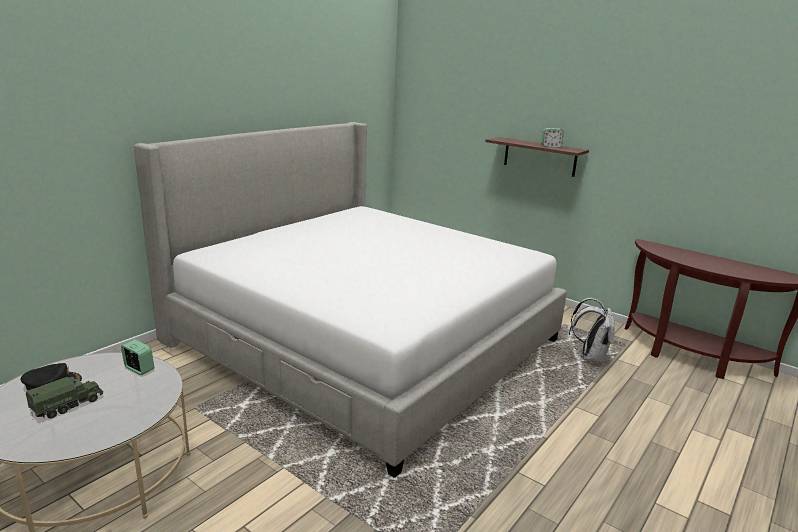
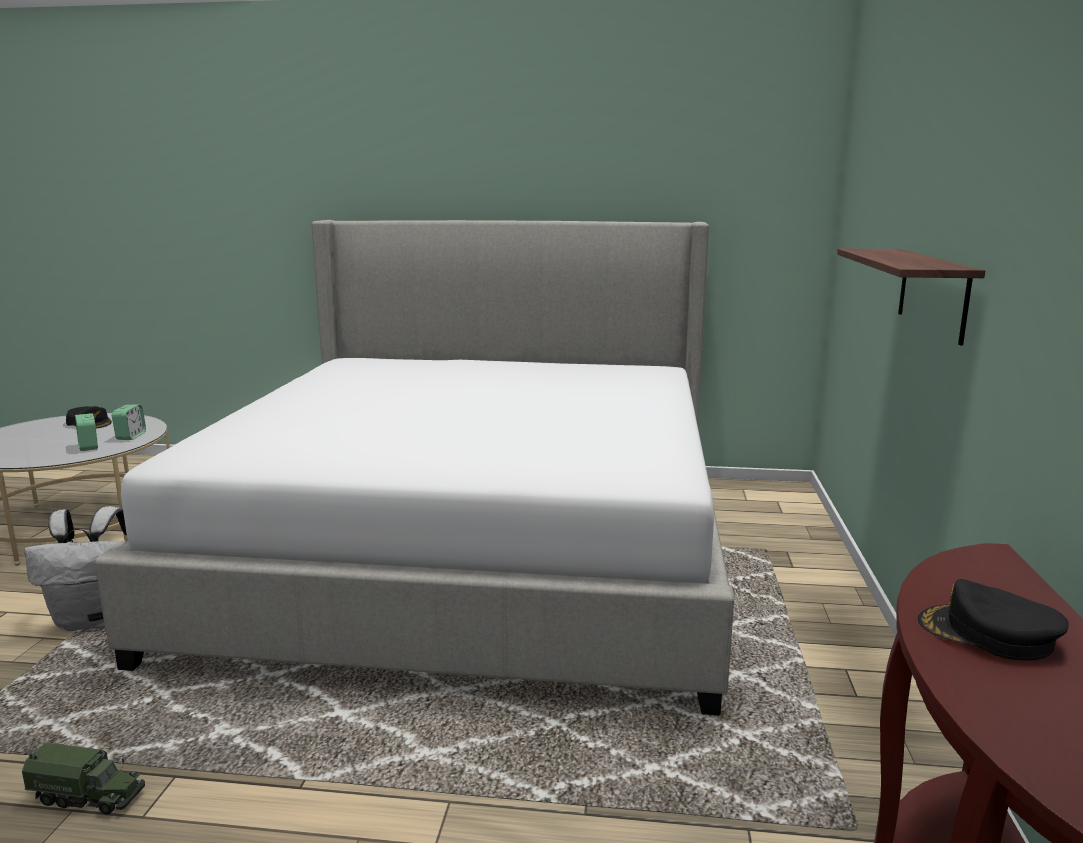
camera: 60 degrees right, 5 degrees down
toy truck [26,377,103,418] -> toy truck moved to [22,742,145,815]
alarm clock [541,128,564,147] -> alarm clock moved to [75,414,98,451]
white backpack [569,298,615,364] -> white backpack moved to [25,506,127,631]
none -> black cap [918,579,1069,661]

